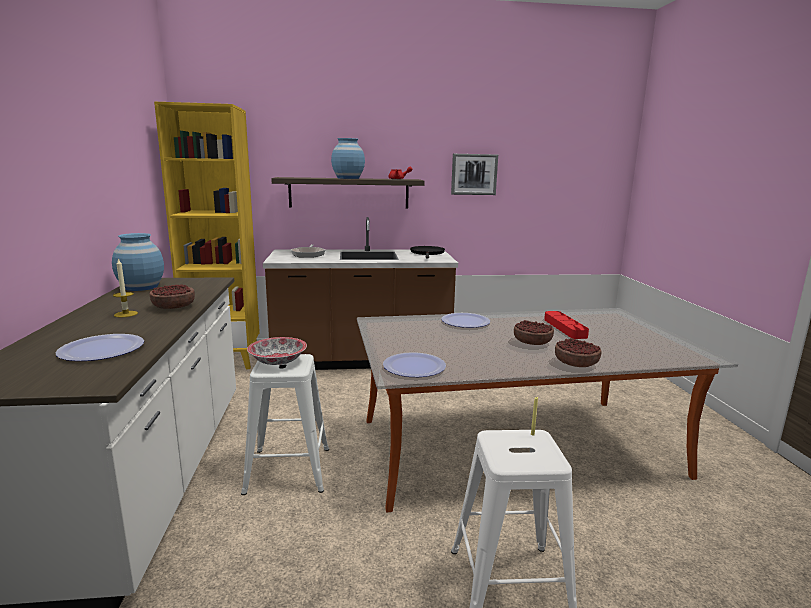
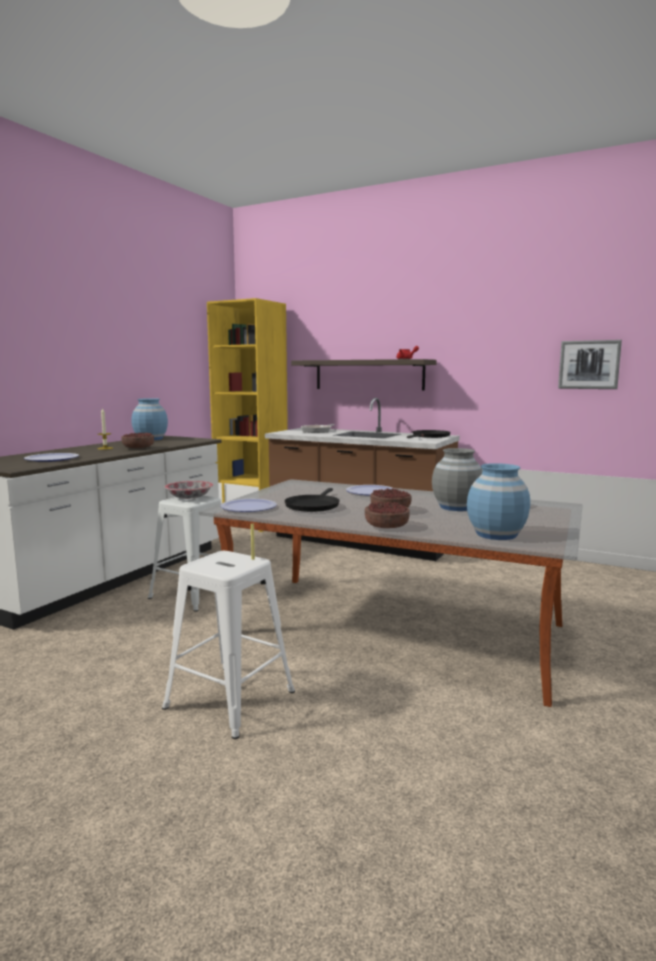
camera: 35 degrees right, 5 degrees down
blue vase [331,138,365,179] -> blue vase moved to [467,463,530,540]
picture [451,154,498,195] -> picture moved to [558,340,622,389]
red tray [544,311,589,339] -> grey vase [432,448,483,511]
none -> black frying pan [284,488,340,512]

